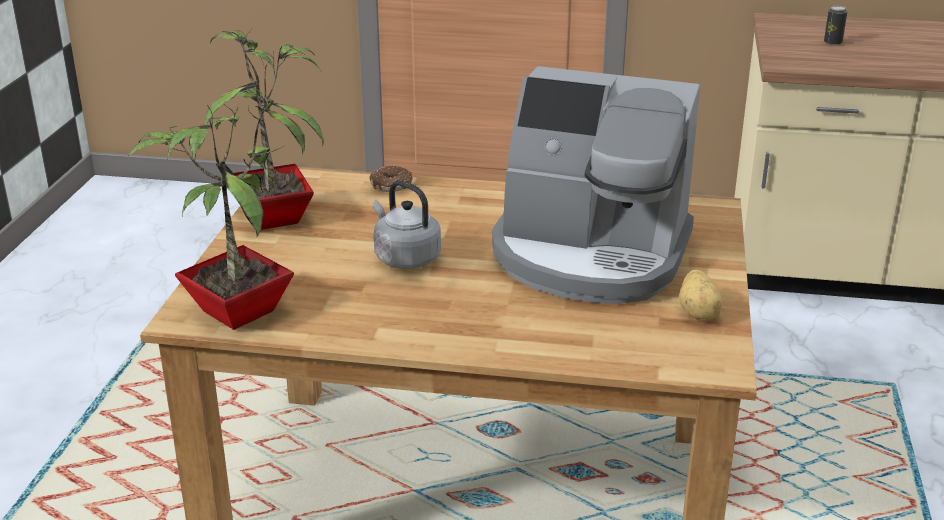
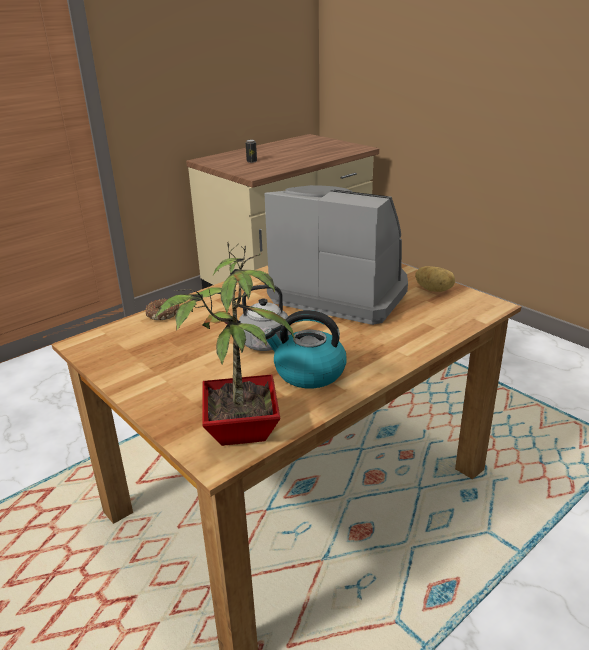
camera: 50 degrees left, 0 degrees up
potted plant [205,30,324,230] -> none
coffee machine [492,66,700,304] -> coffee machine turned 120 degrees counterclockwise [264,185,408,325]
none -> kettle [264,310,347,388]

